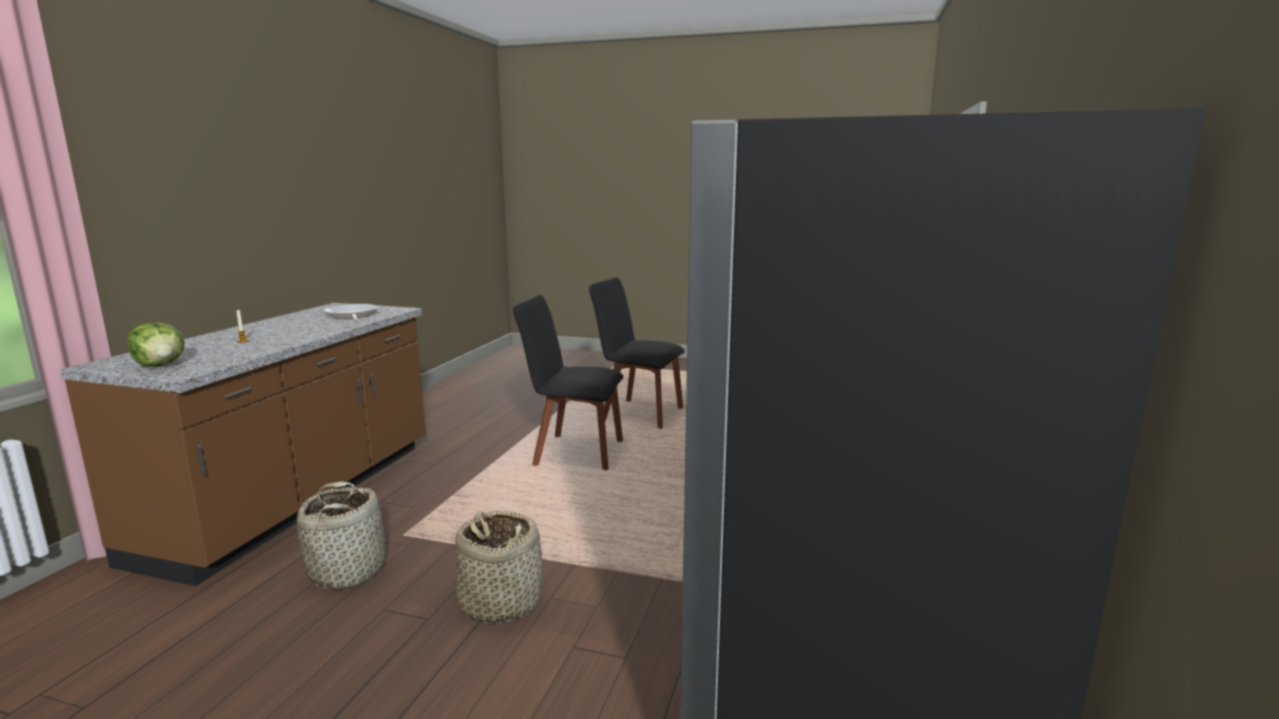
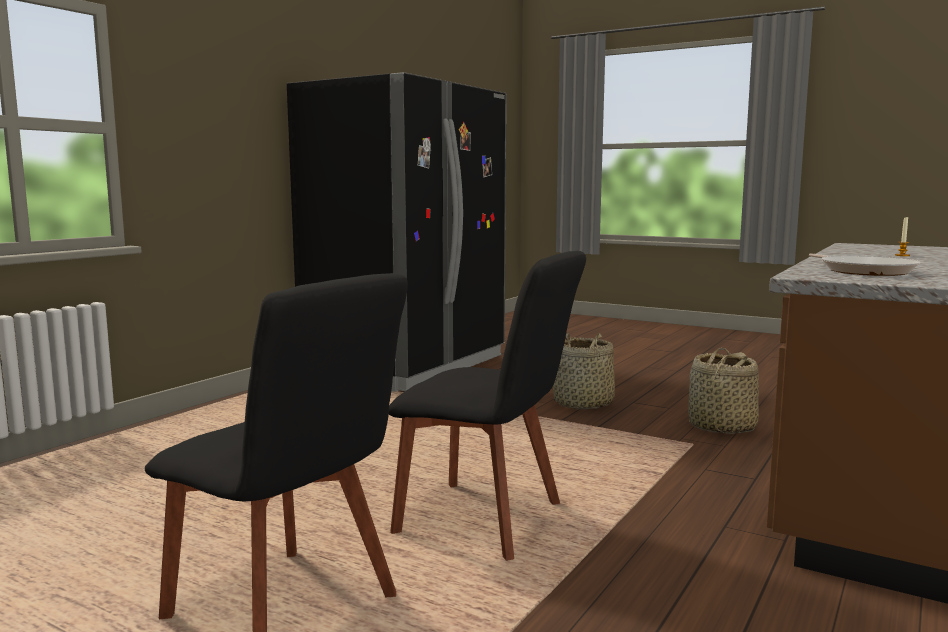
camera: 165 degrees left, 5 degrees down
lettuce [127,323,184,367] -> none

